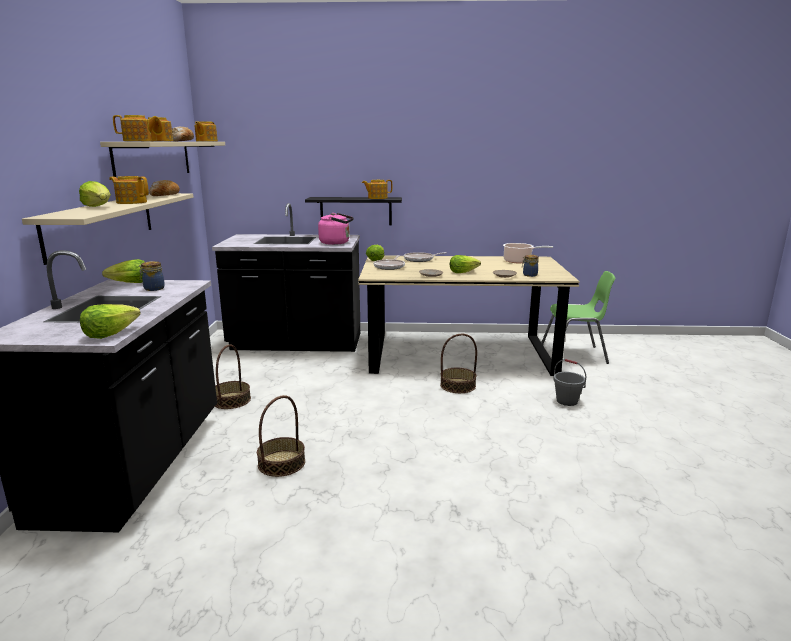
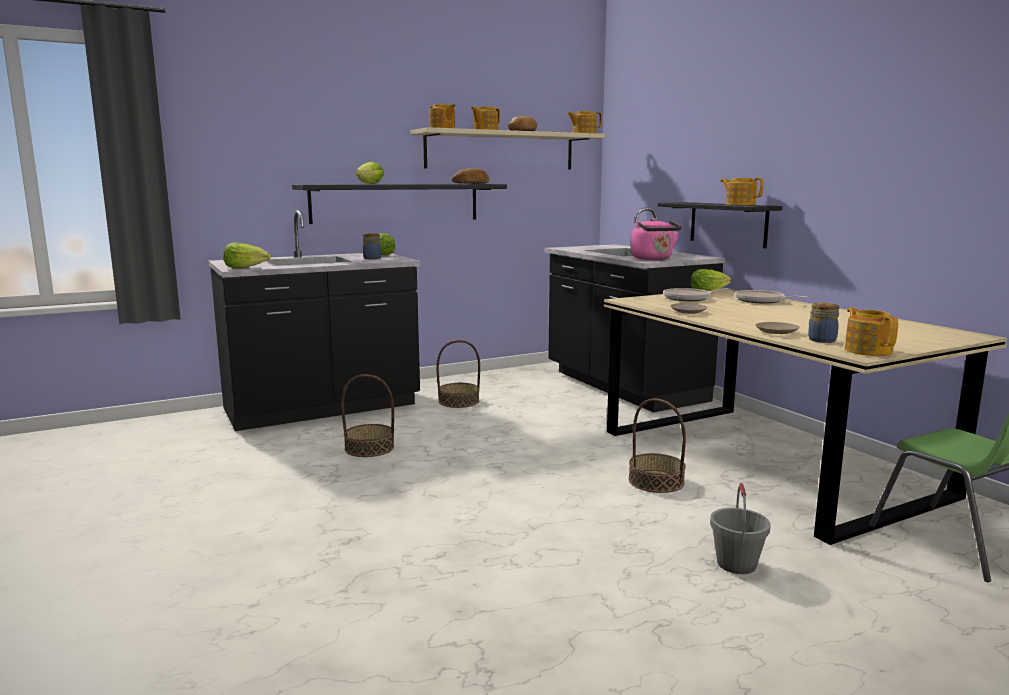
camera: 60 degrees right, 5 degrees down
beige shelf [22,193,193,265] -> black shelf [292,184,507,224]
teapot [109,176,149,204] -> teapot moved to [845,308,898,356]
lettuce [450,255,481,273] -> none
cooking pot [503,243,553,263] -> none

